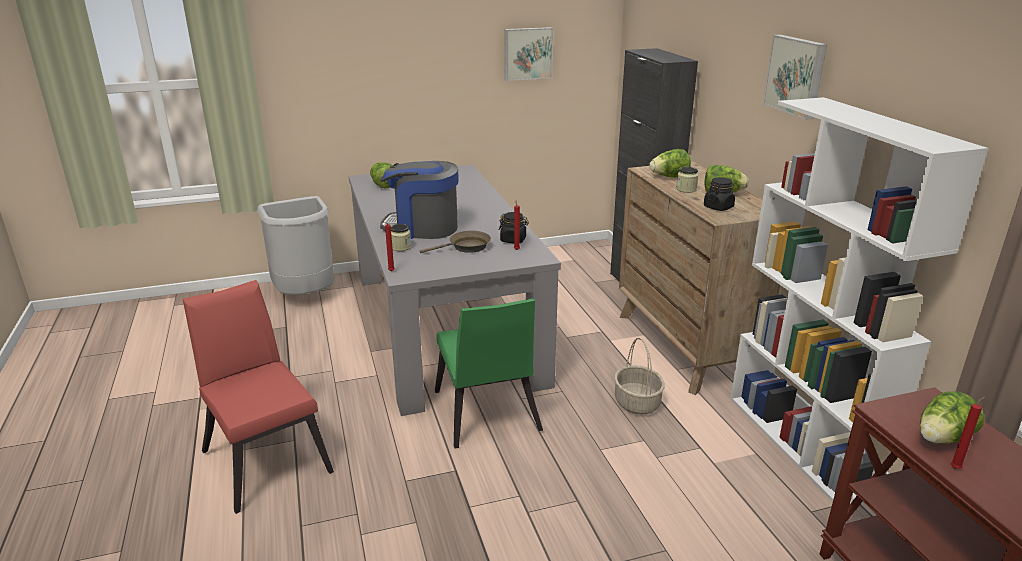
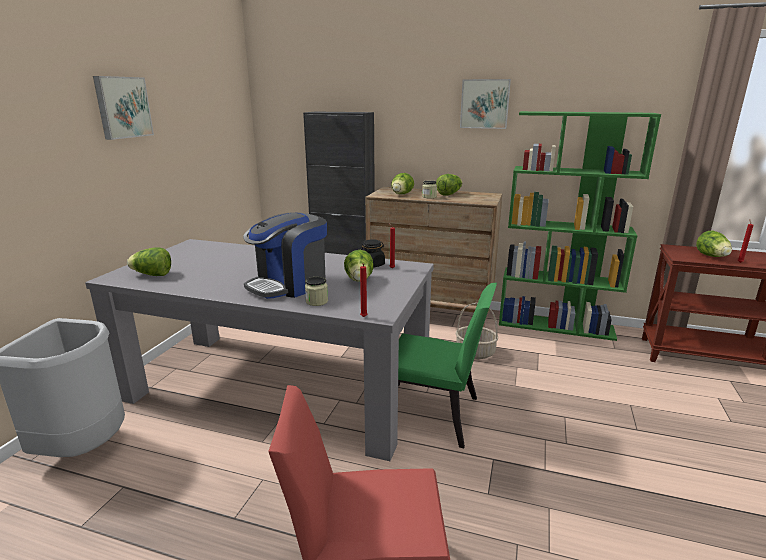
camera: 55 degrees left, 5 degrees down
brown frying pan [420,231,491,253] -> lettuce [344,250,373,282]
picture [504,27,553,81] -> picture moved to [93,76,154,140]
black jar [704,177,735,211] -> none
white bookcase [730,97,988,504] -> green bookcase [499,111,661,341]

